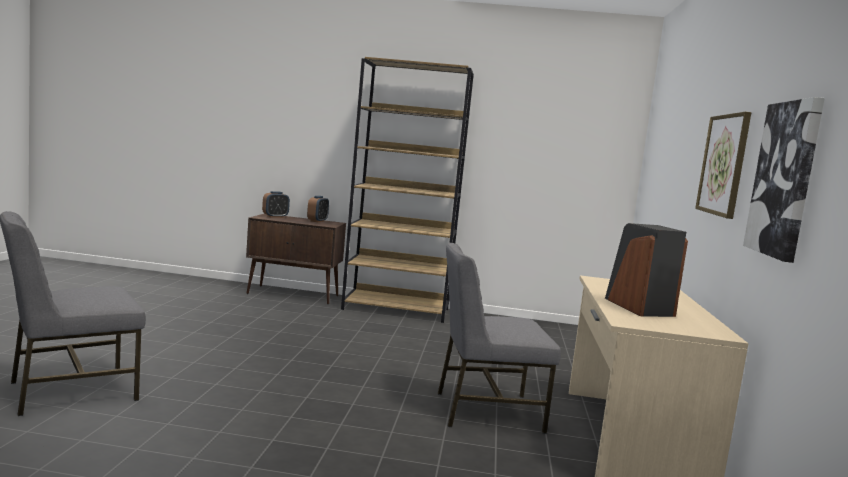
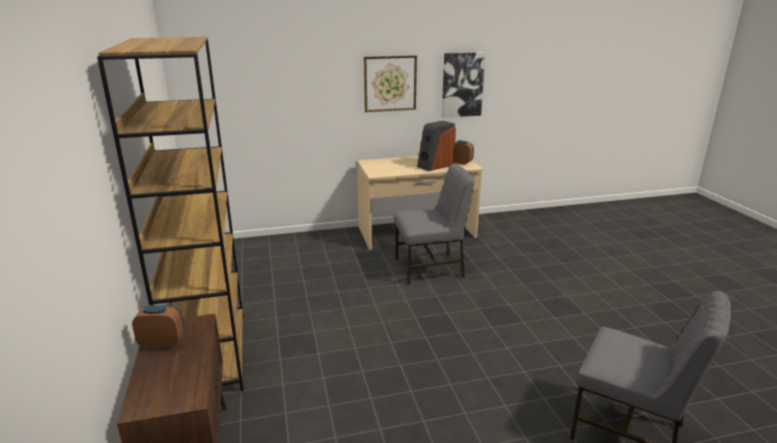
camera: 110 degrees left, 15 degrees up
alarm clock [262,191,290,218] -> alarm clock moved to [454,140,474,165]
grey chair [438,243,561,434] -> grey chair turned 75 degrees counterclockwise [394,164,475,285]

